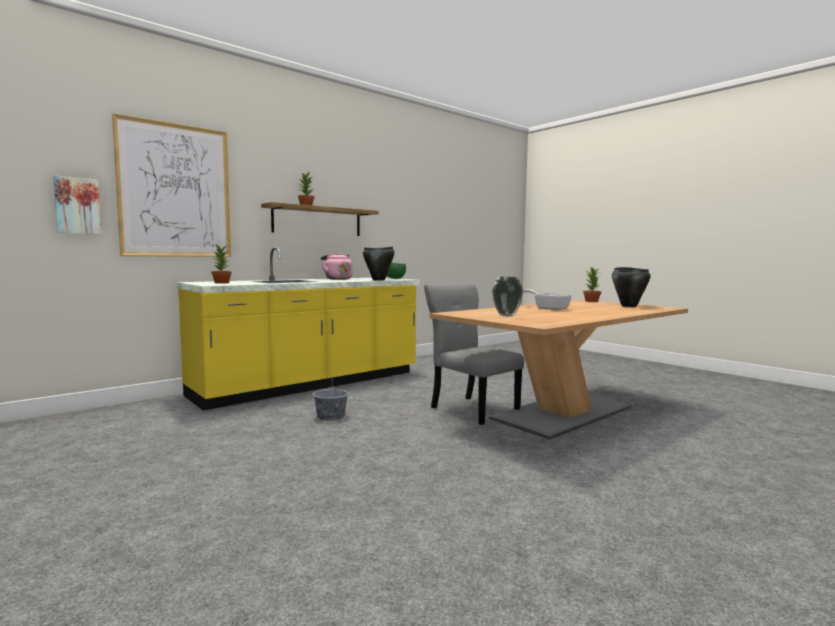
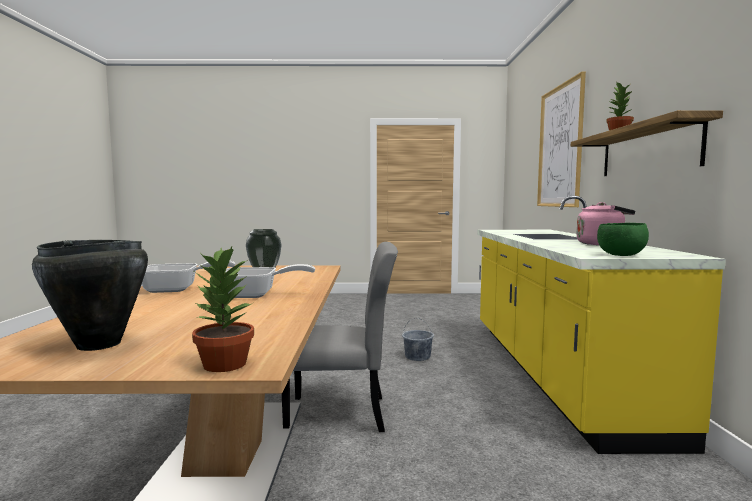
camera: 130 degrees right, 0 degrees up
picture [53,175,101,234] -> none
potted plant [211,244,232,283] -> none
black cooking pot [363,247,395,281] -> none
none -> frying pan [142,261,235,293]

